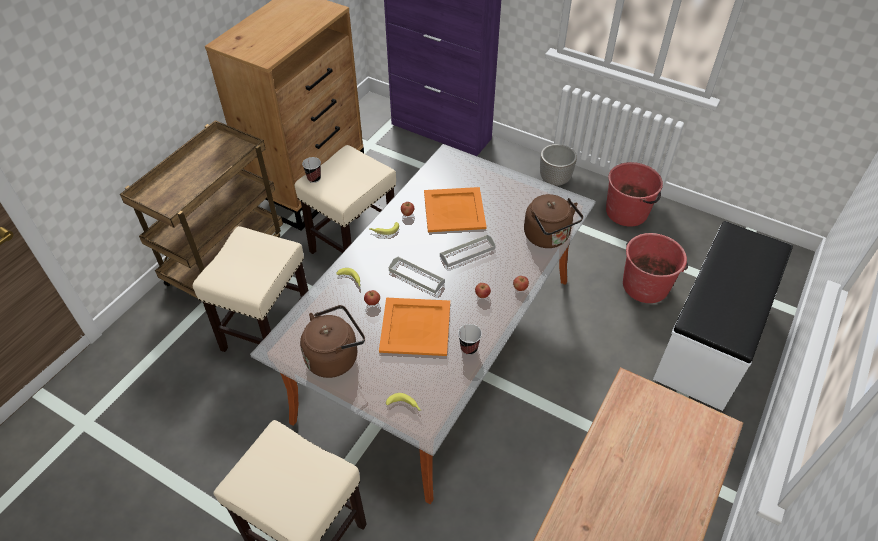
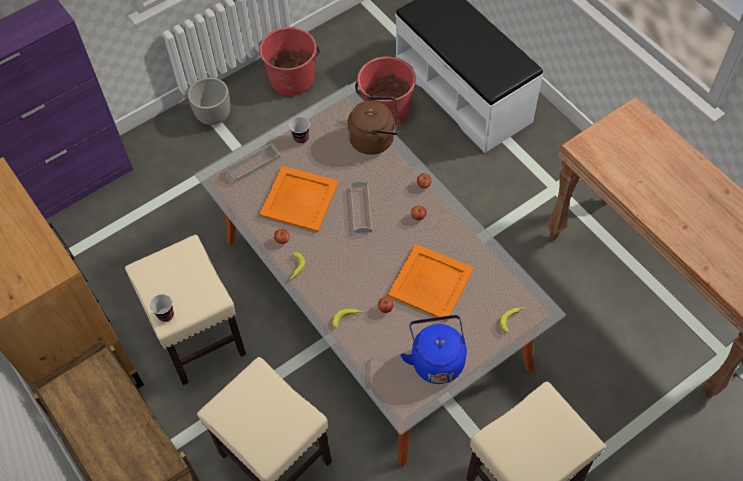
camera: 65 degrees left, 10 degrees up
brown kettle [300,305,365,378] -> blue kettle [400,315,467,384]
grey tray [389,256,445,294] -> grey tray moved to [225,143,281,183]
cup [458,324,482,355] -> cup moved to [289,117,310,144]

